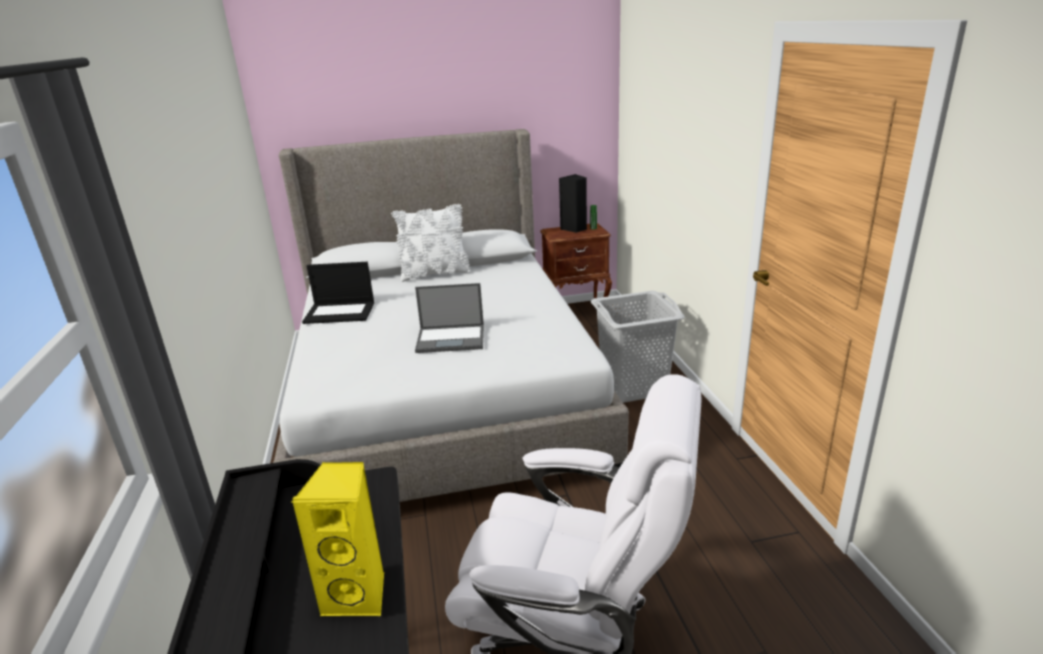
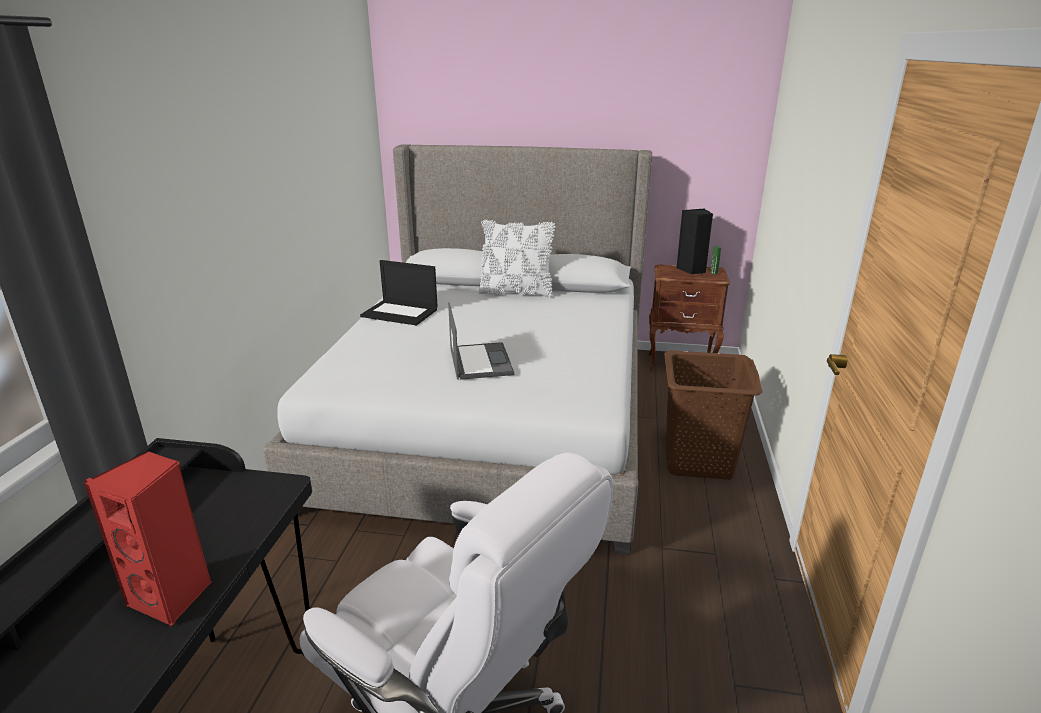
camera: 20 degrees right, 0 degrees up
yellow speaker [291,462,384,616] -> red speaker [84,451,211,626]
laptop [415,283,484,353] -> laptop turned 120 degrees counterclockwise [448,302,514,380]
grey laundry basket [591,290,685,403] -> brown laundry basket [664,350,763,480]

